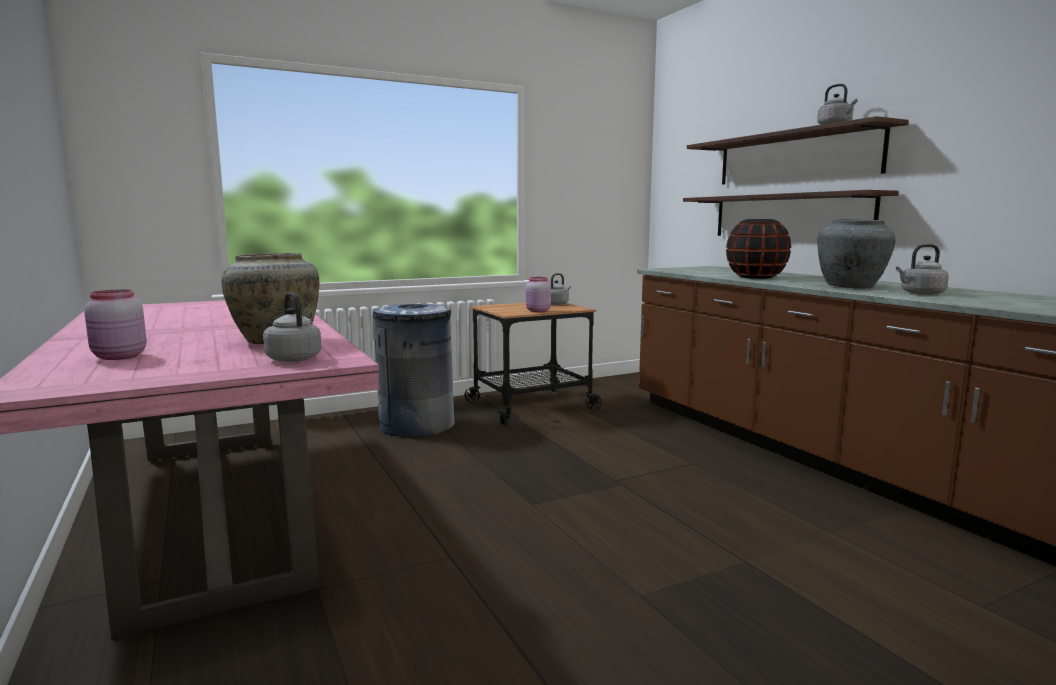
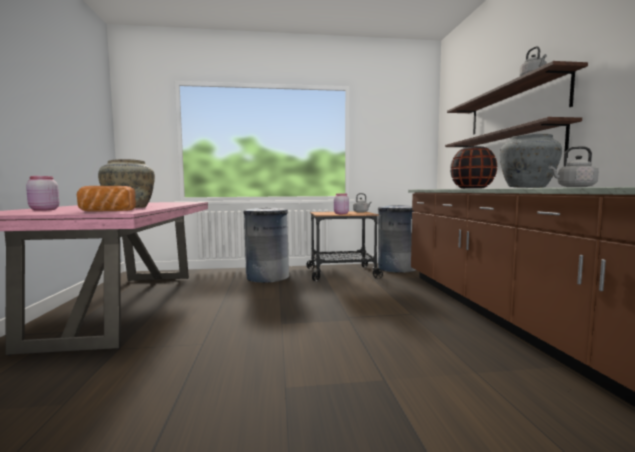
camera: 20 degrees right, 5 degrees down
grey kettle [263,292,322,362] -> bread [77,186,136,212]
none -> grey trash can [378,205,416,273]

